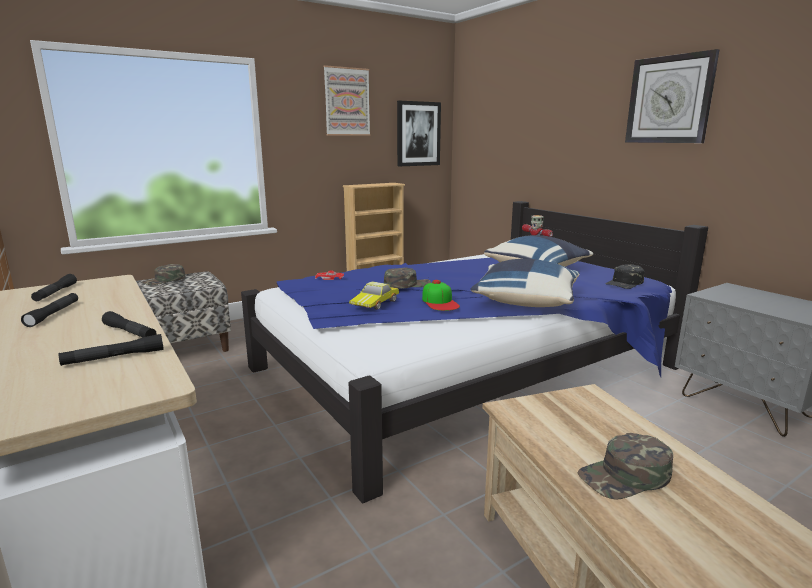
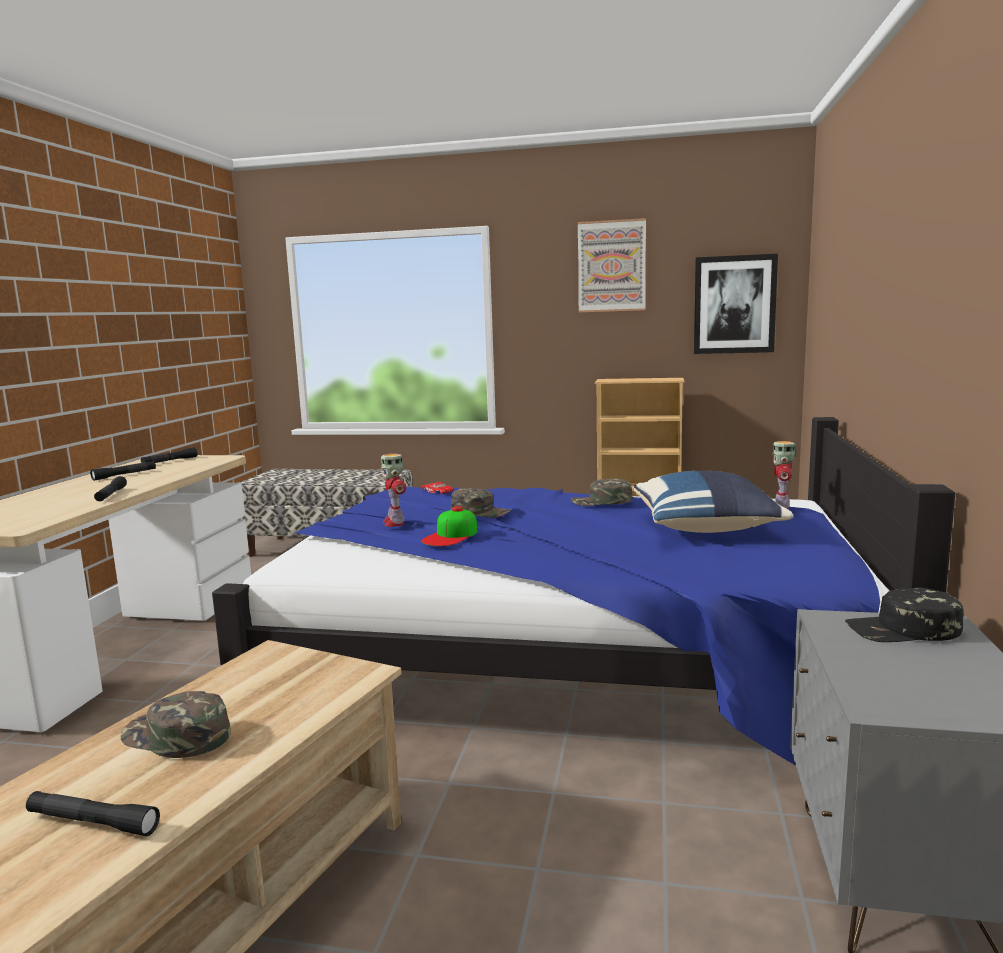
camera: 45 degrees right, 5 degrees down
black flashlight [59,334,164,366] -> black flashlight moved to [26,791,160,836]
green cap [142,264,185,285] -> green cap moved to [571,478,633,506]
toy car [349,281,399,310] -> toy robot [381,454,406,527]
blue pillow [471,259,580,307] -> none
black cap [605,265,644,289] -> black cap moved to [845,587,963,642]
wall clock [625,49,719,143] -> none

